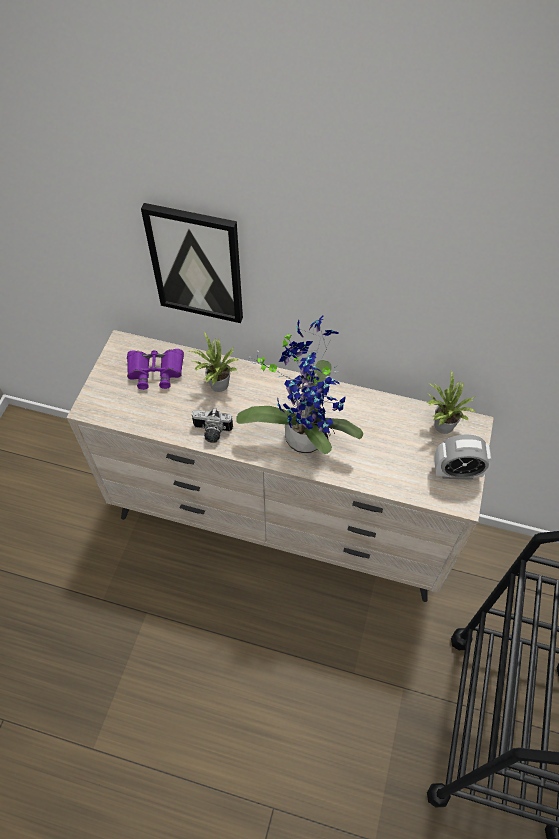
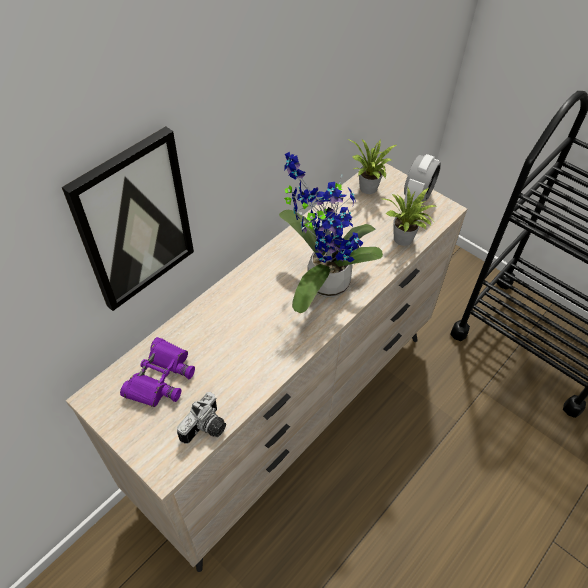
camera: 65 degrees left, 5 degrees down
potted plant [188,332,239,392] -> potted plant moved to [383,186,435,246]
camera [192,408,233,443] -> camera moved to [177,392,226,444]

